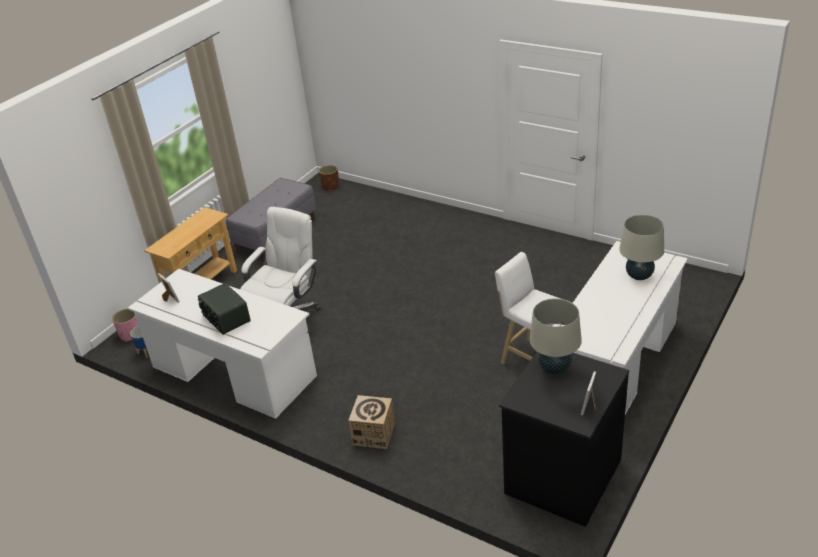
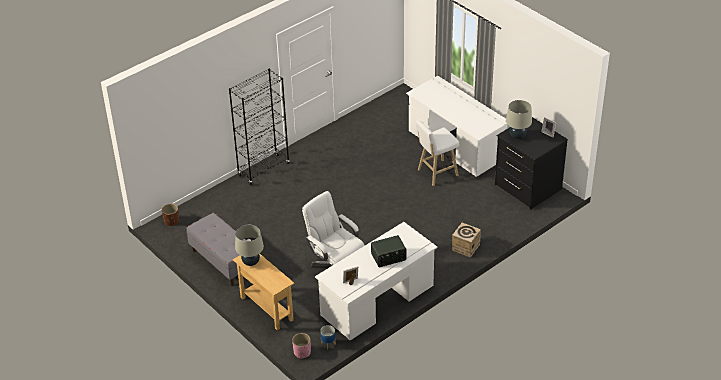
camera: 75 degrees left, 5 degrees up
beige table lamp [619,215,664,280] -> beige table lamp moved to [235,225,264,266]
none -> black bookcase [229,68,290,185]

